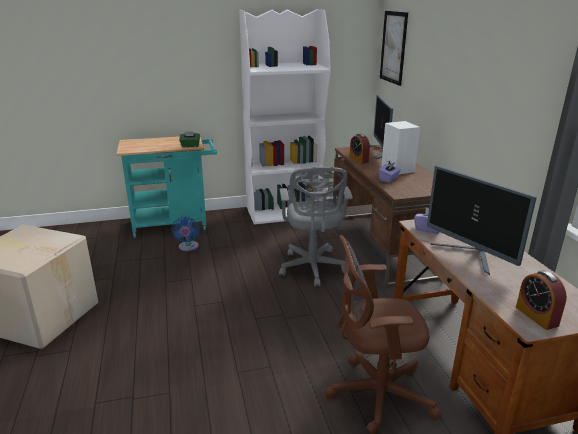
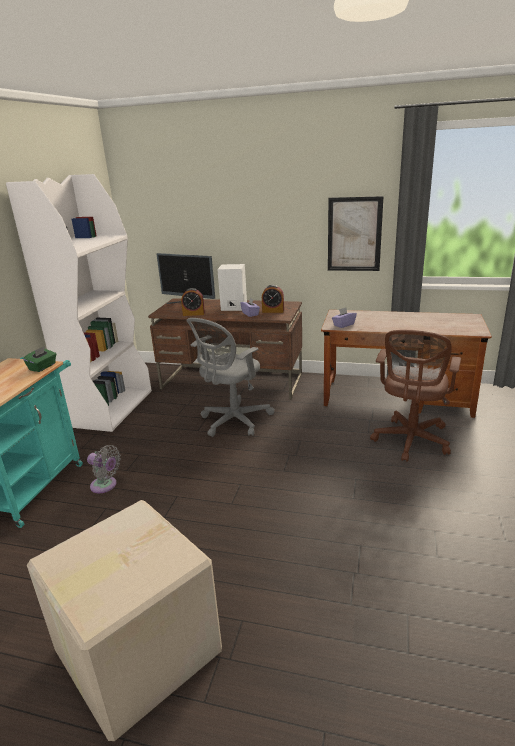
camera: 60 degrees left, 0 degrees up
blue fan [171,217,200,251] -> grey fan [87,445,121,493]
grey office chair [279,167,353,287] -> grey office chair turned 105 degrees clockwise [186,318,275,437]
picture [380,11,408,86] -> picture moved to [328,196,384,271]
monitor [427,165,537,275] -> none
alarm clock [516,270,567,330] -> alarm clock moved to [262,285,284,313]

